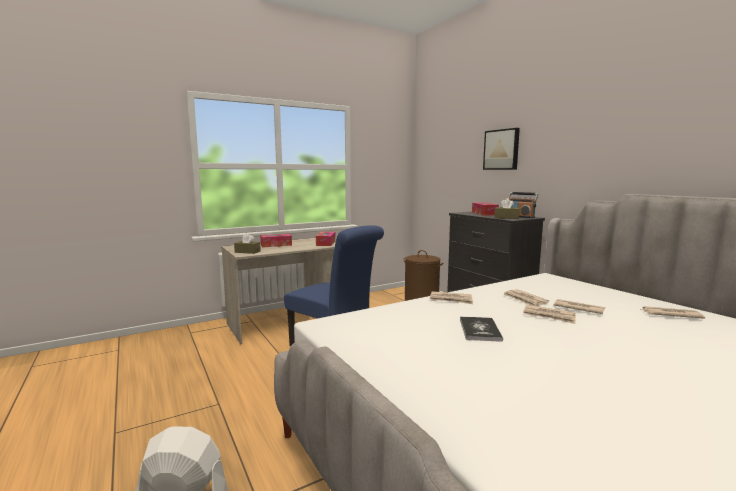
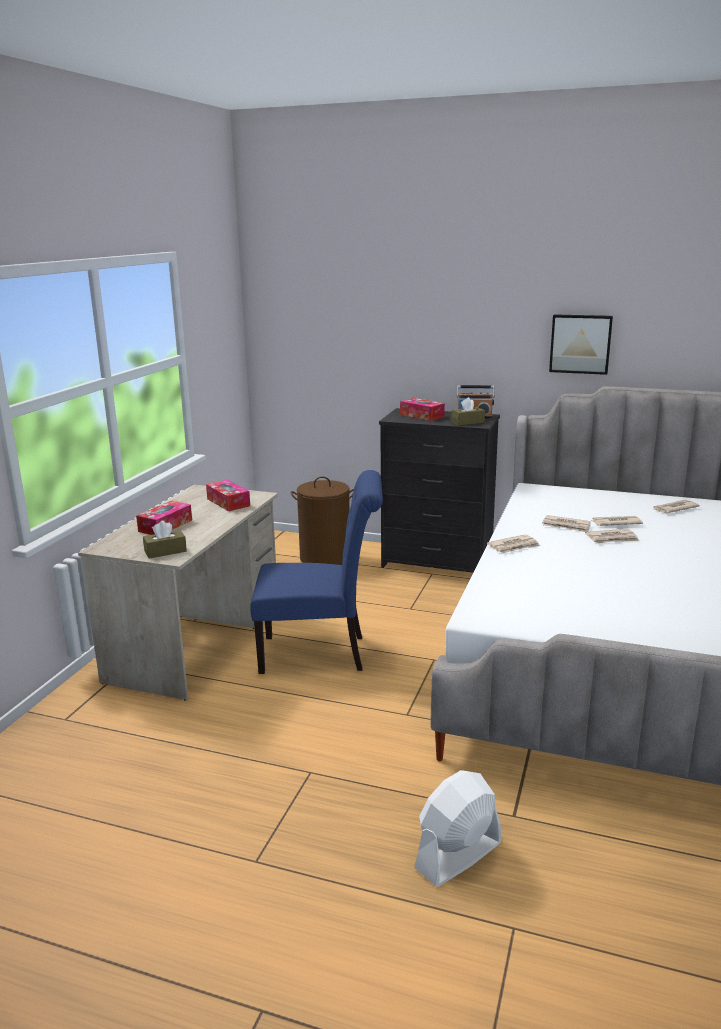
camera: 40 degrees left, 10 degrees up
book [460,317,503,342] -> none
picture [483,128,520,170] -> picture moved to [549,314,613,375]

